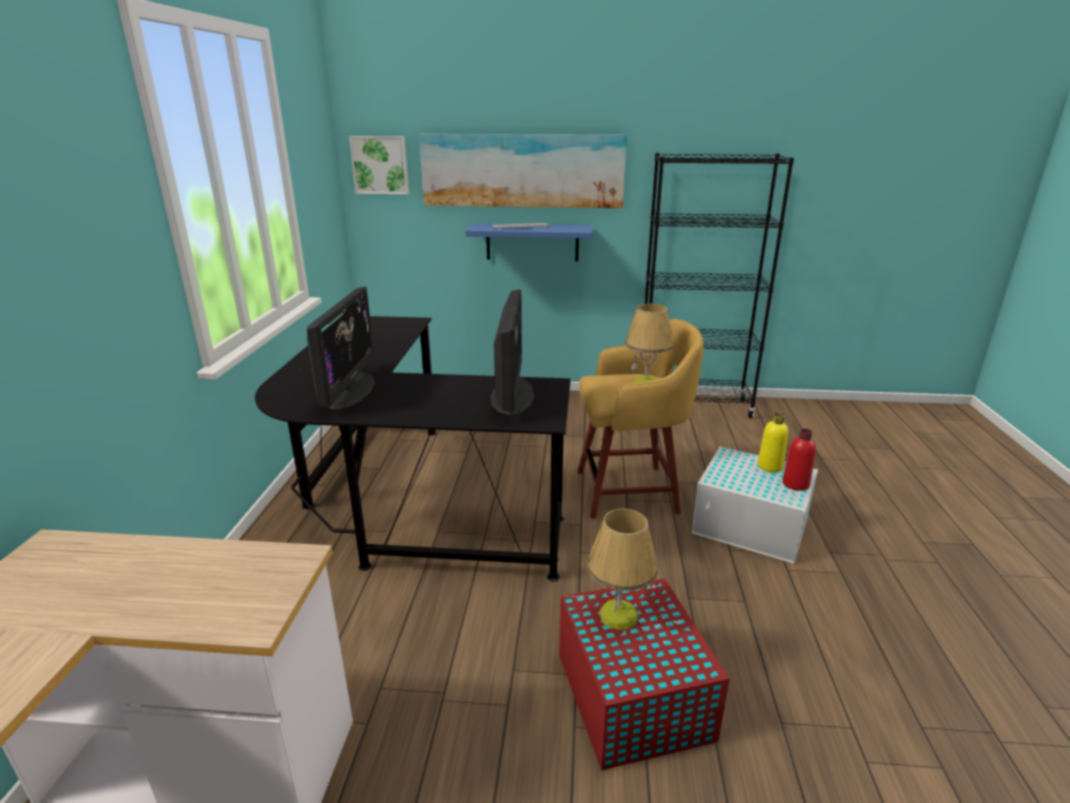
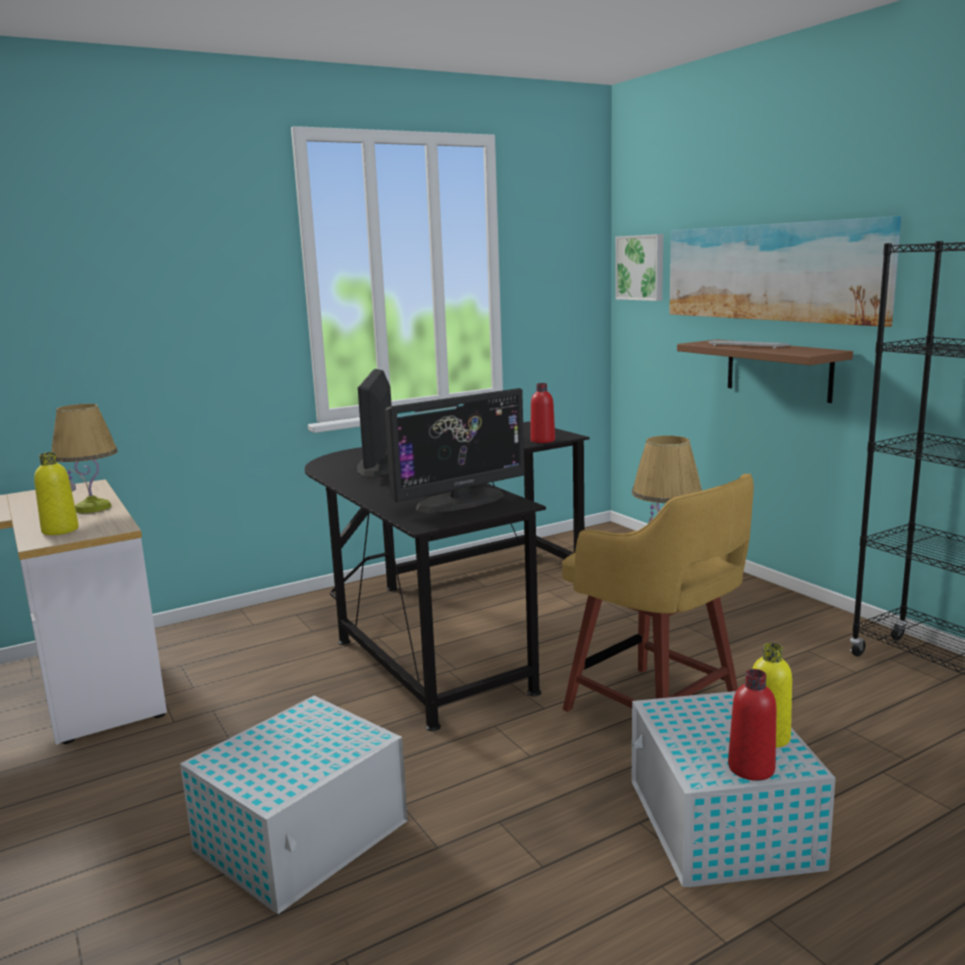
camera: 55 degrees right, 10 degrees down
monitor [307,287,375,410] -> monitor turned 120 degrees clockwise [357,369,392,476]
blue shelf [465,223,593,261] -> brown shelf [677,339,853,403]
red storage box [559,578,730,770] -> white storage box [180,696,408,914]
table lamp [587,509,658,630] -> table lamp moved to [52,404,118,513]
none -> yellow bottle [34,452,79,535]
none -> red bottle [530,383,555,443]

